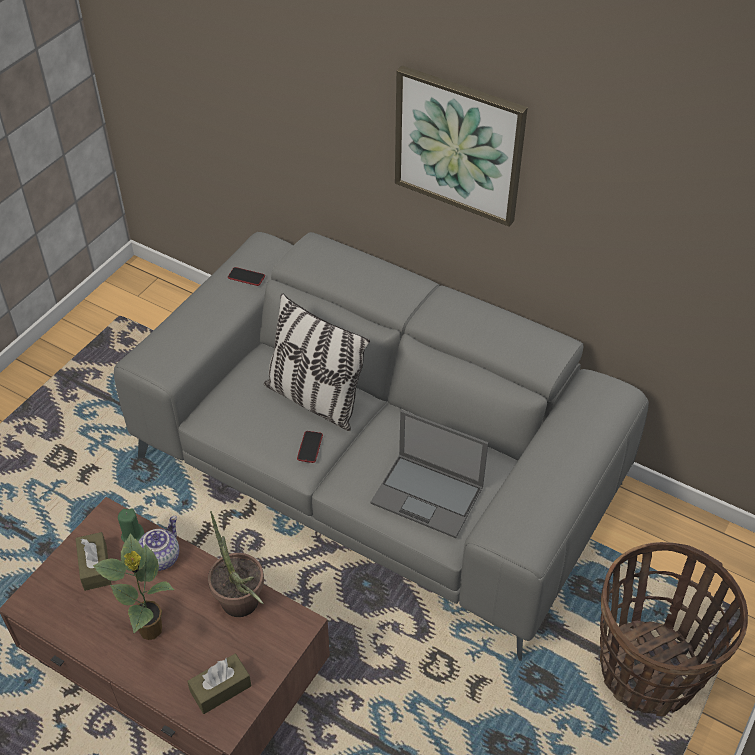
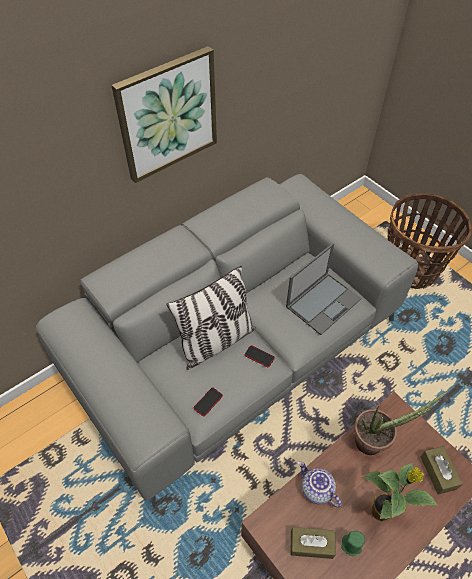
camera: 70 degrees left, 5 degrees up
green candle [118,509,144,542] -> green candle moved to [341,531,365,556]
phone [228,267,265,286] -> phone moved to [193,388,223,416]

